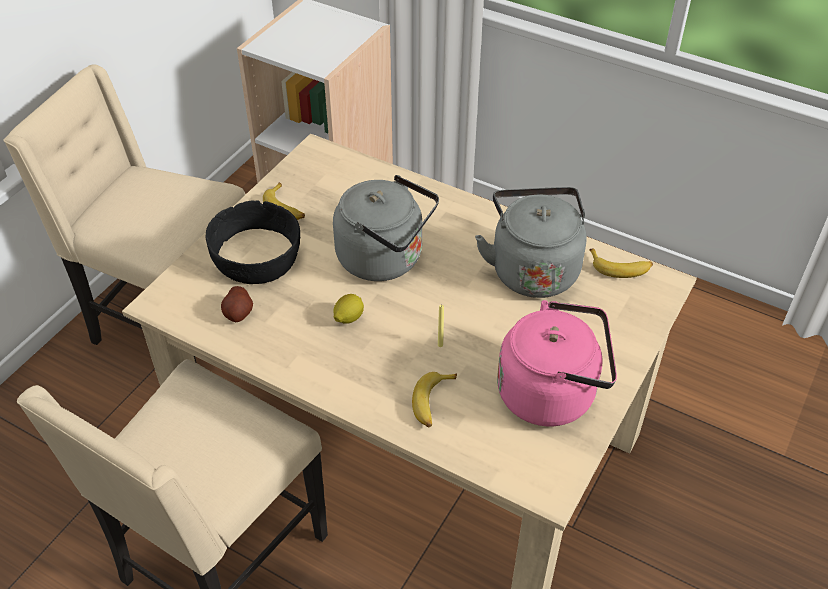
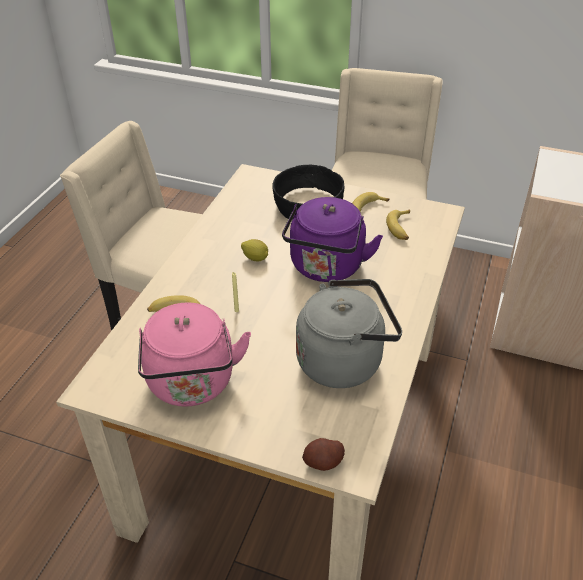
camera: 80 degrees right, 5 degrees down
potato [221,286,253,322] -> potato moved to [302,438,345,471]
grey kettle [333,175,439,281] -> purple kettle [282,197,383,282]
banana [589,249,653,278] -> banana moved to [386,209,410,240]

